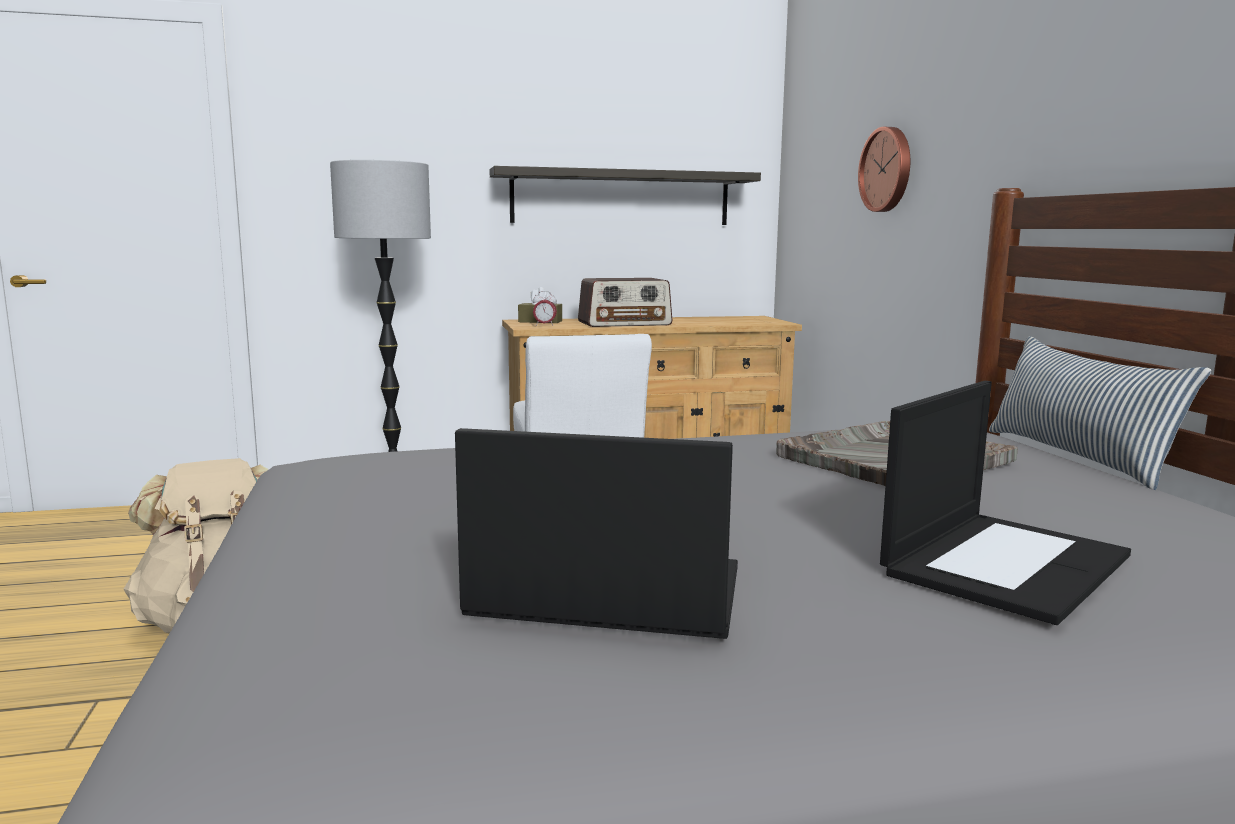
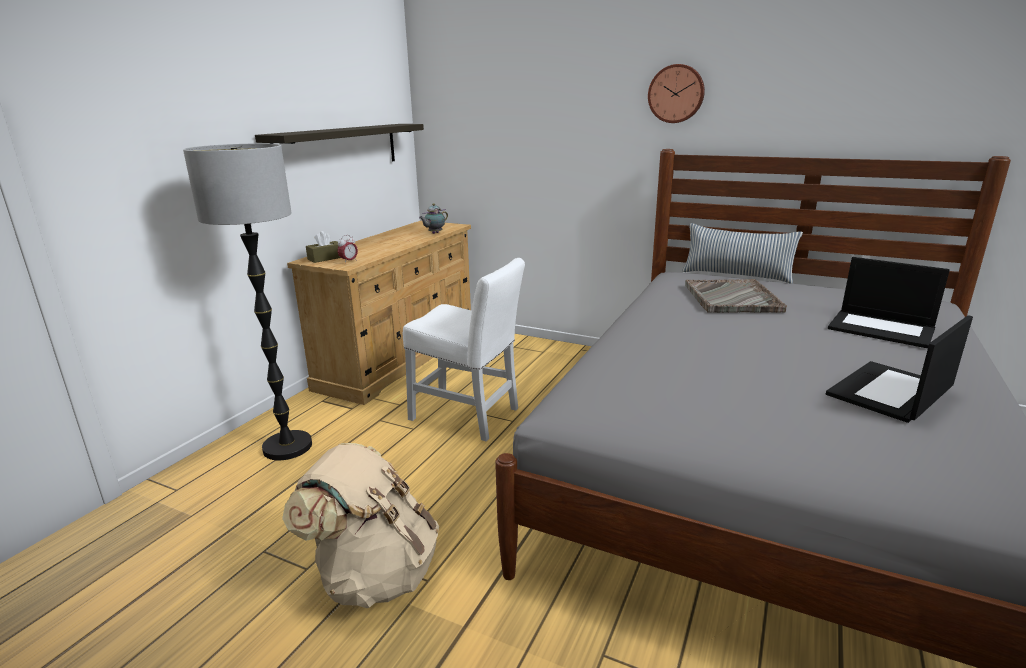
camera: 50 degrees left, 10 degrees up
radio [578,278,673,327] -> none
wall clock [858,127,910,212] -> wall clock moved to [648,64,705,123]
laptop [880,381,1131,625] -> laptop turned 135 degrees clockwise [828,257,950,348]
none -> teapot [419,203,448,234]

